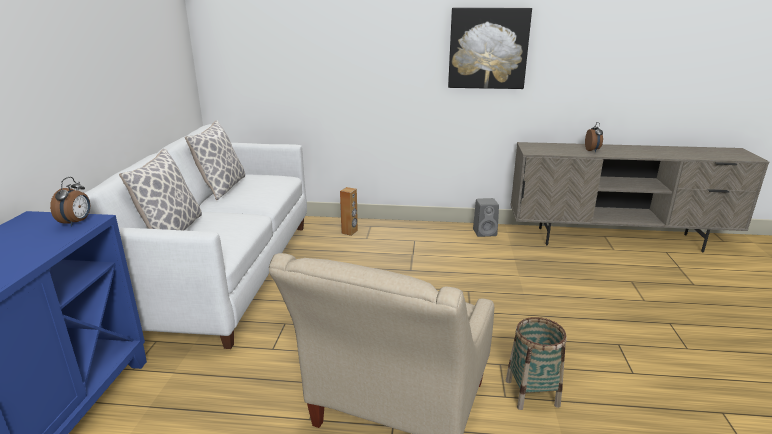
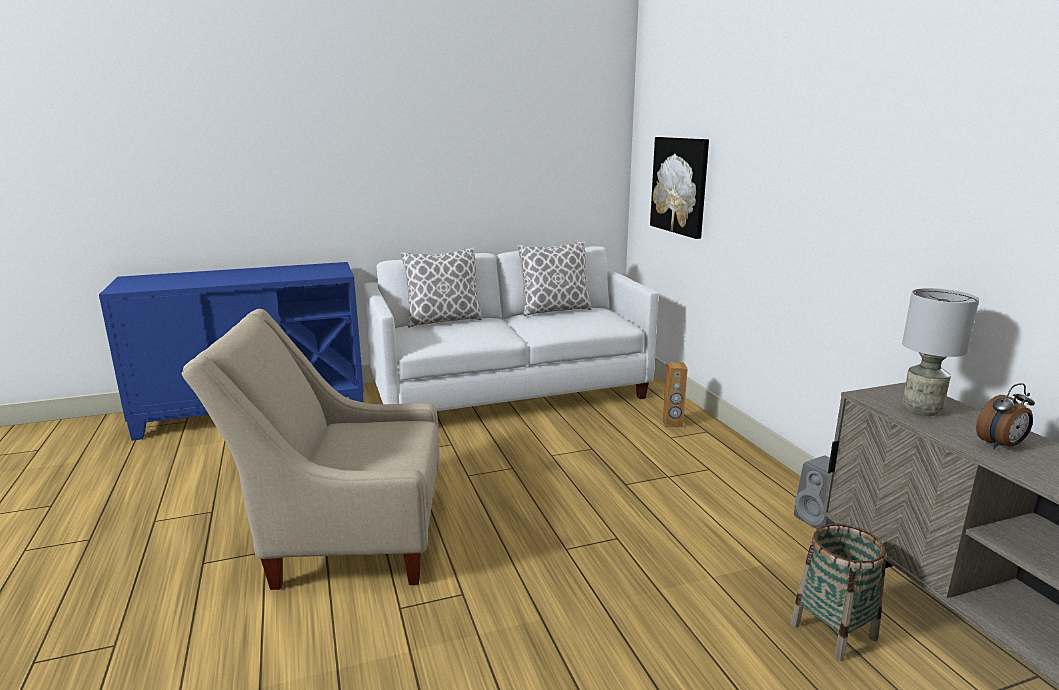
camera: 65 degrees right, 5 degrees down
alarm clock [50,177,90,226] -> none
picture [448,8,532,89] -> picture moved to [650,137,709,239]
basket [506,317,567,410] -> basket moved to [790,523,887,661]
none -> grey table lamp [902,288,979,416]

